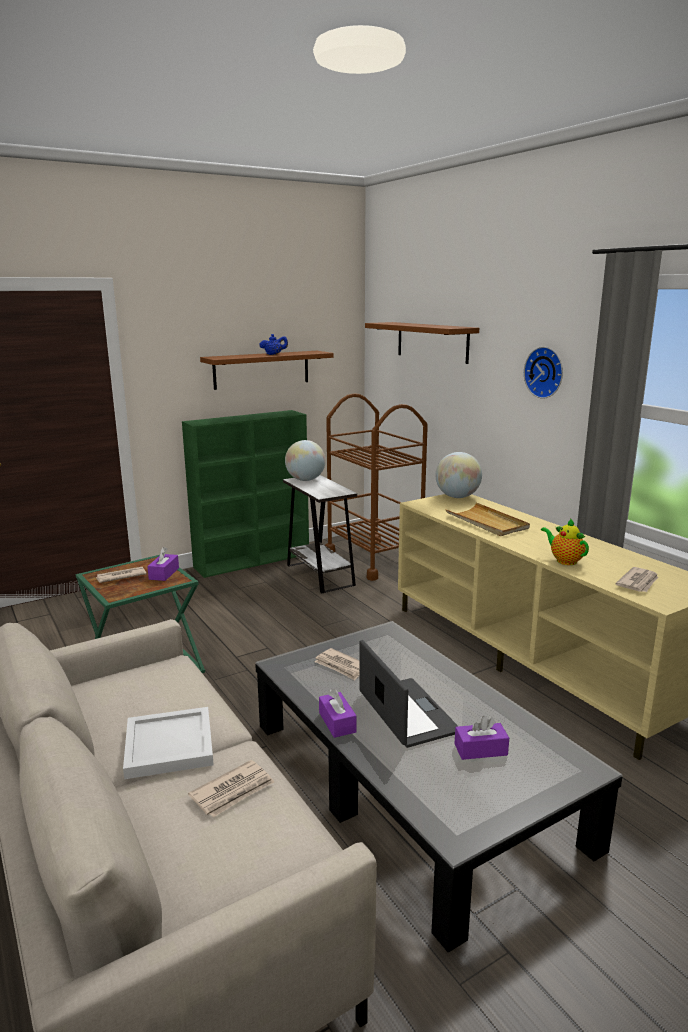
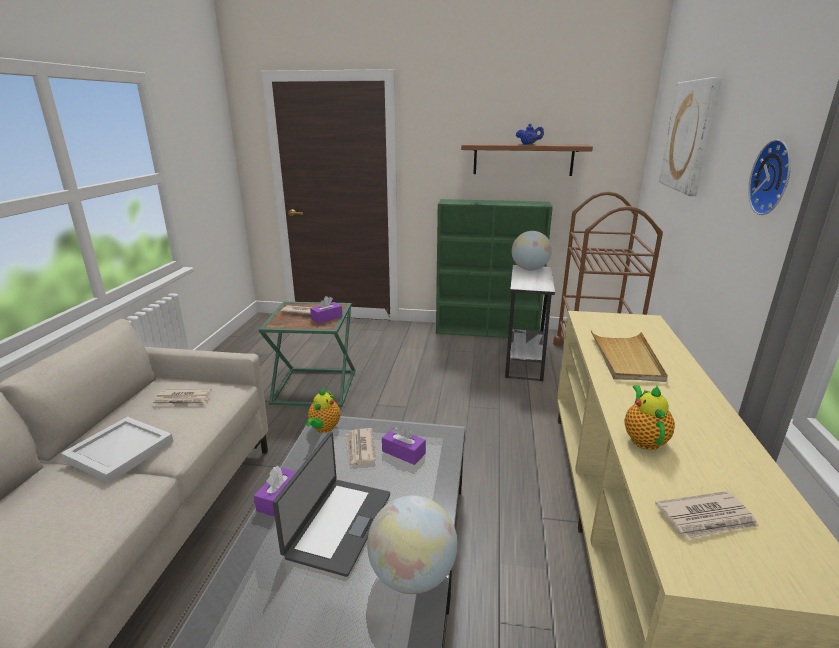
camera: 40 degrees right, 5 degrees up
newspaper [188,760,274,817] -> newspaper moved to [152,389,211,406]
brown shelf [365,322,479,364] -> picture [659,77,722,196]
globe [436,452,482,498] -> globe moved to [367,495,457,594]
purple tissue box [454,716,509,760] -> purple tissue box moved to [382,425,426,465]
none -> teapot [305,389,340,433]

